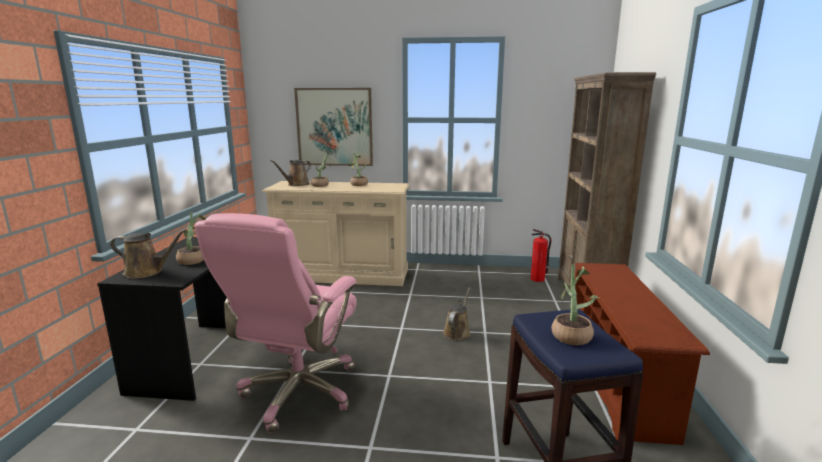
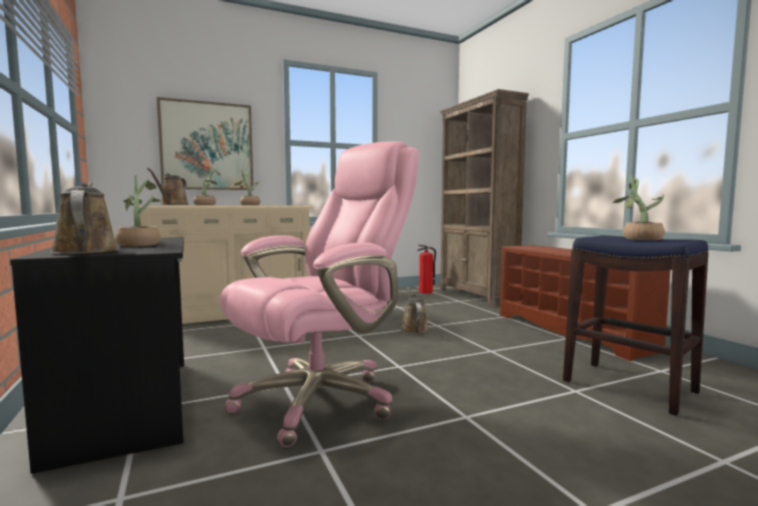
camera: 30 degrees left, 10 degrees down
brown watering can [110,229,187,279] -> brown watering can turned 90 degrees counterclockwise [50,182,118,254]
pink office chair [195,213,357,433] -> pink office chair turned 120 degrees counterclockwise [220,141,419,447]

